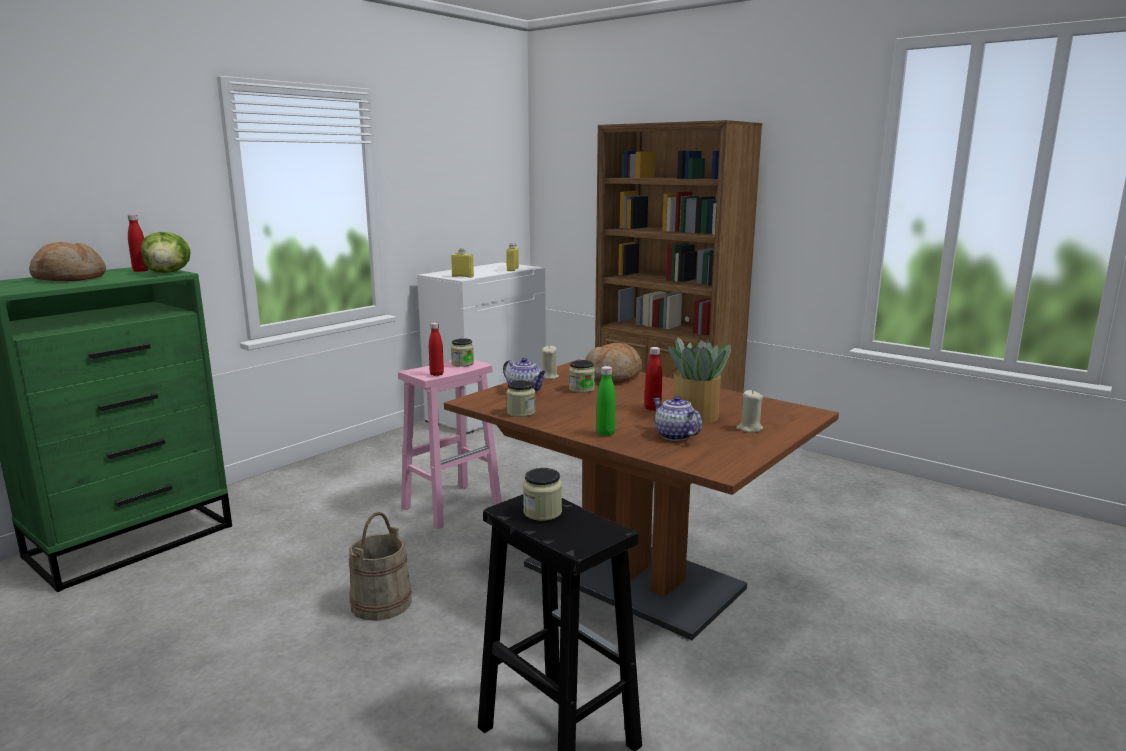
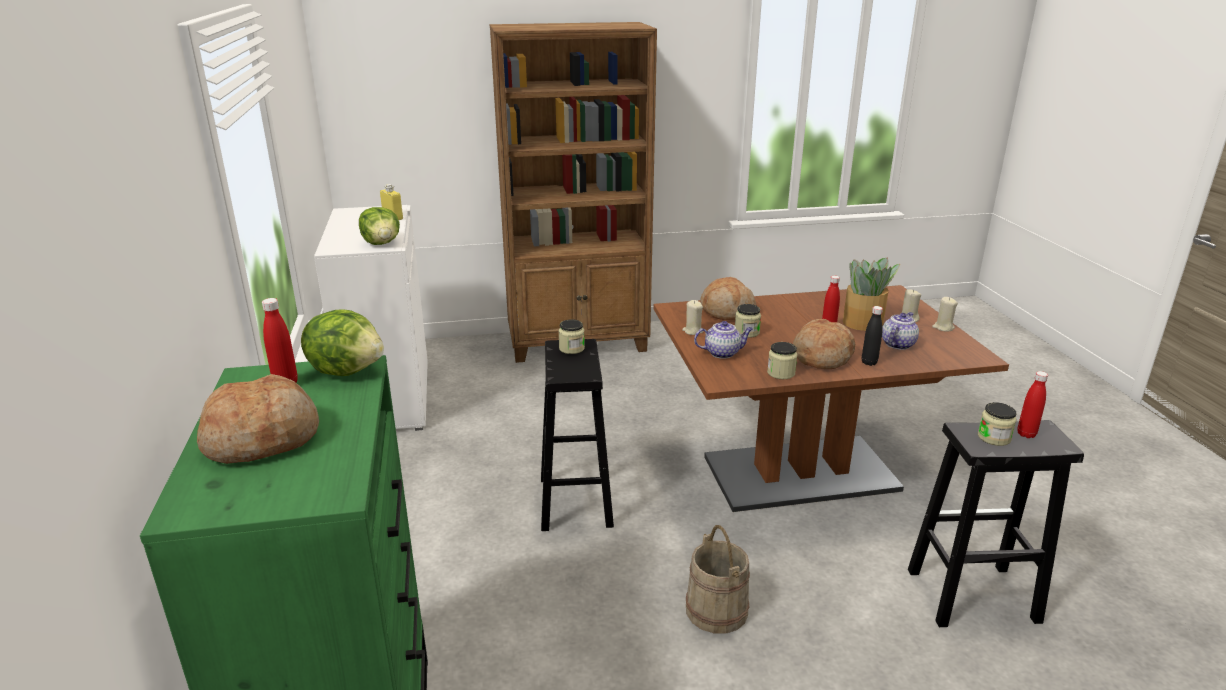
camera: 50 degrees left, 10 degrees up
pink stool [398,360,502,529] -> black stool [541,339,614,531]
red bottle [429,323,444,376] -> red bottle moved to [1017,371,1048,438]
yellow bottle [451,248,474,278] -> lettuce [359,207,400,245]
green bottle [597,366,616,436] -> black bottle [862,306,883,366]
teapot [653,396,702,441] -> teapot turned 120 degrees clockwise [882,312,919,350]
none -> bread [793,319,855,369]
none -> beige candle [932,297,958,332]

